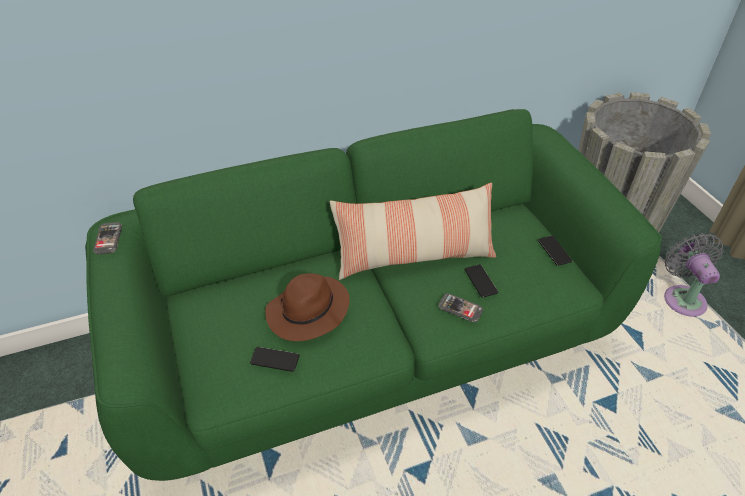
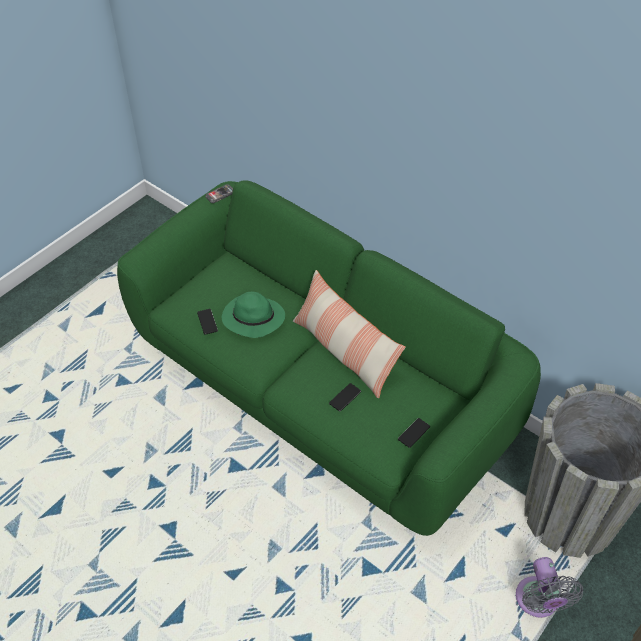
camera: 60 degrees right, 5 degrees up
brown hat [265,273,350,341] -> green hat [222,292,285,338]
phone [438,293,483,322] -> none
grey fan [664,233,724,317] -> grey fan turned 120 degrees clockwise [516,557,583,618]

